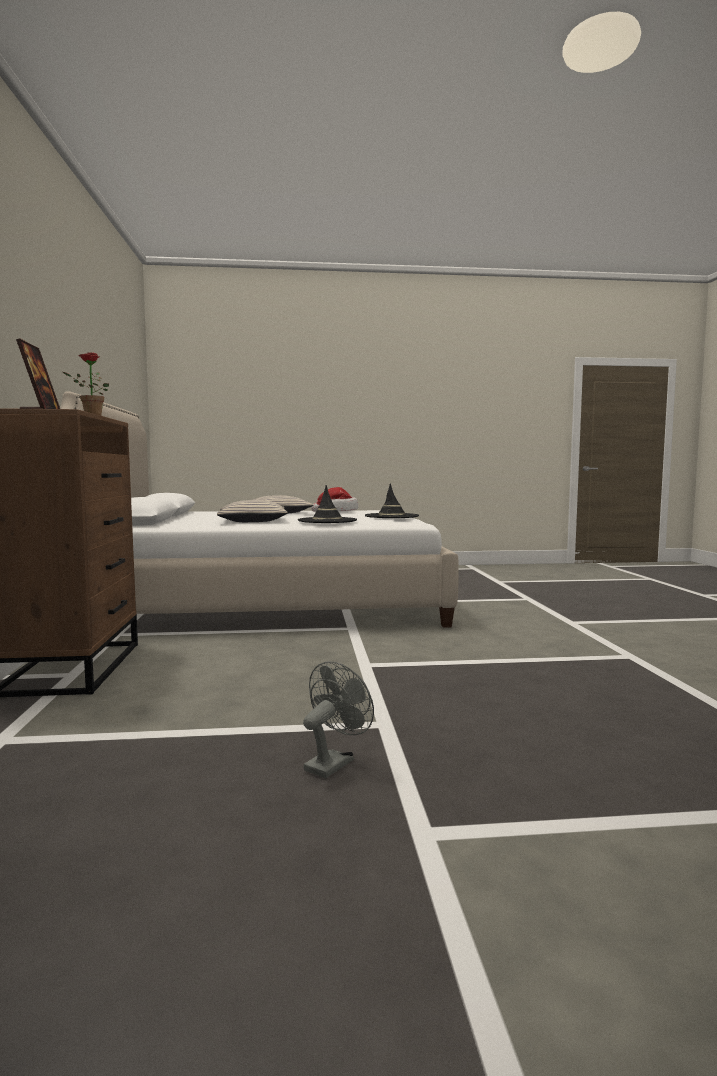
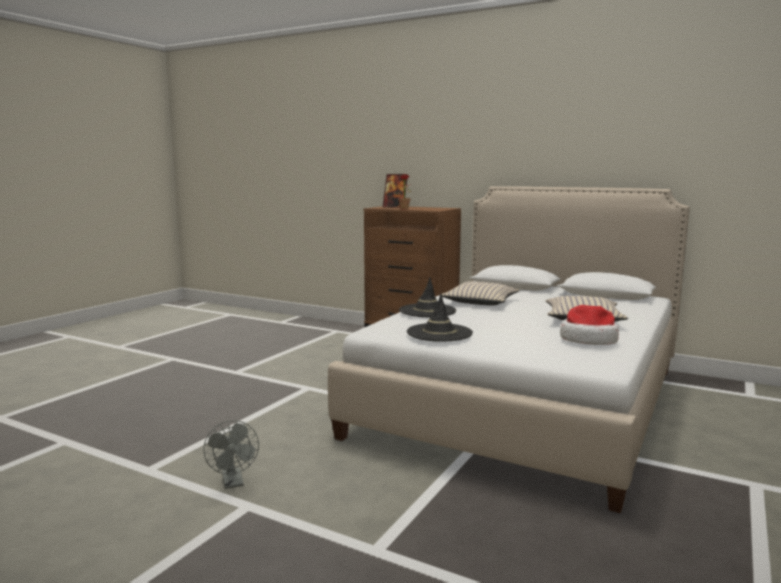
camera: 125 degrees right, 5 degrees up
grey fan [303,661,374,778] -> grey fan moved to [203,420,259,489]

